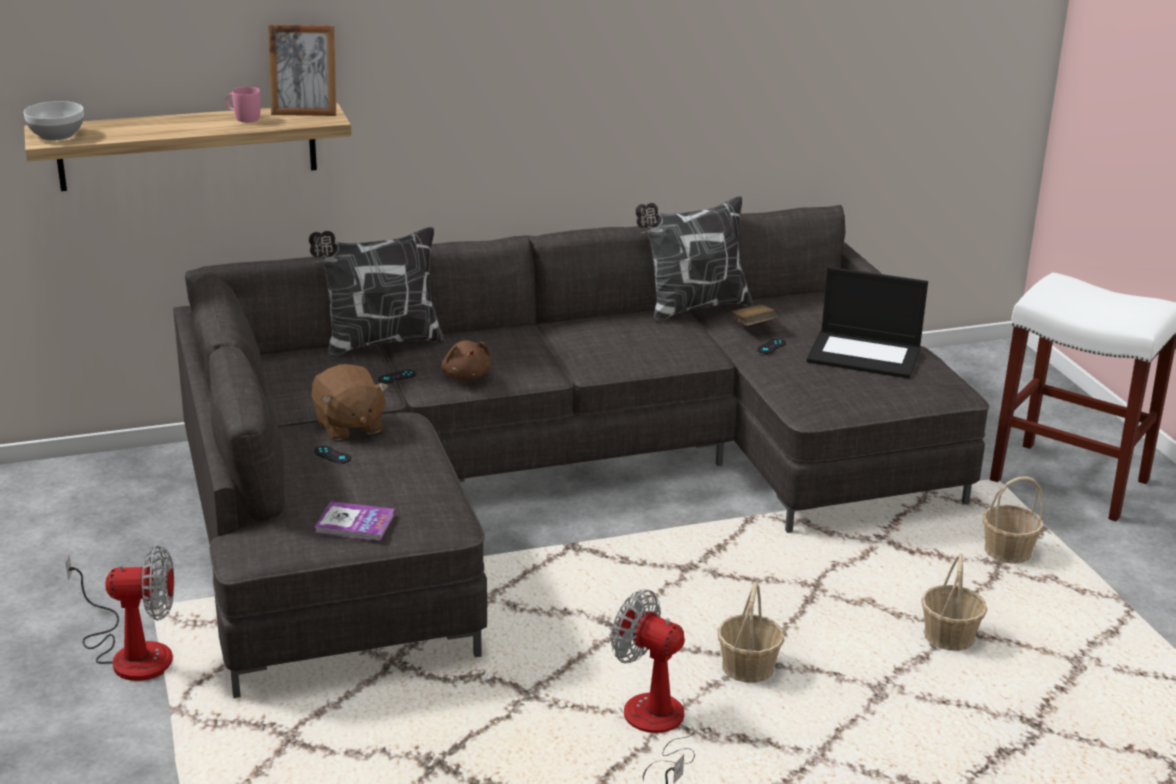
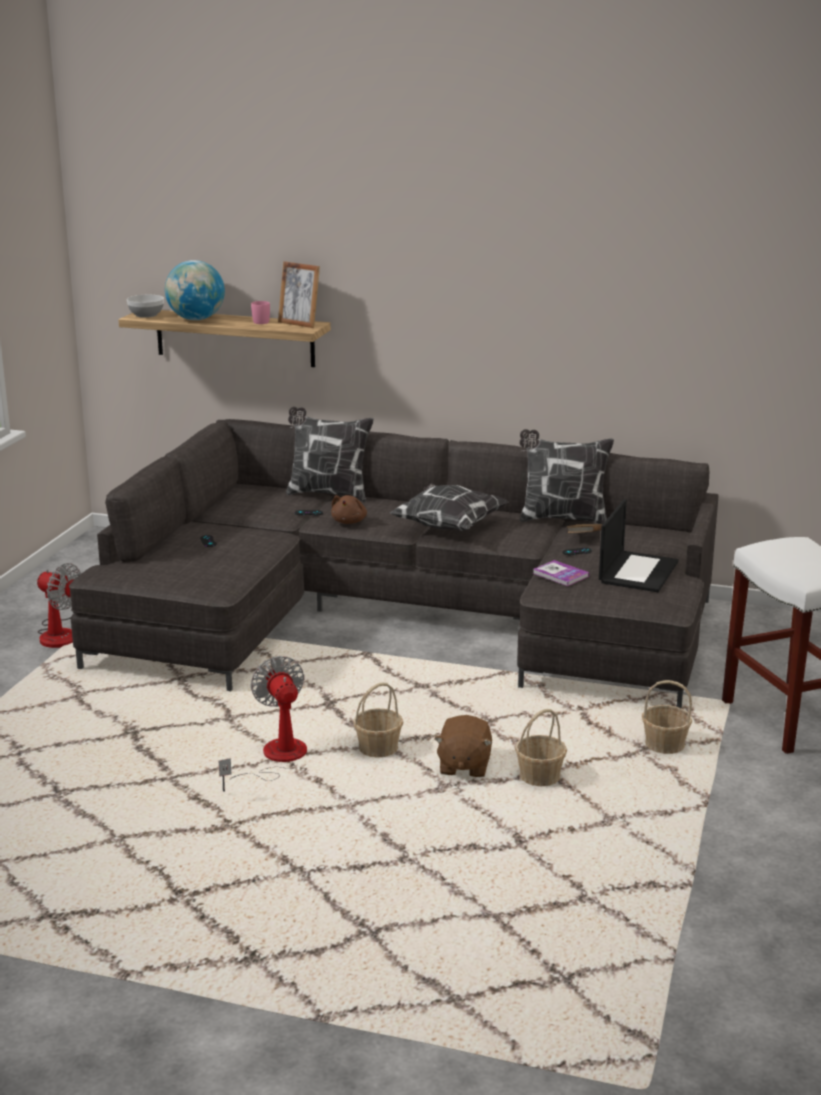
camera: 35 degrees right, 5 degrees down
brown plush toy [311,364,388,440] -> brown plush toy moved to [434,715,492,777]
book [315,501,395,541] -> book moved to [533,560,589,586]
laptop [807,267,928,379] -> laptop turned 120 degrees counterclockwise [599,499,679,592]
none -> globe [165,260,225,320]
none -> pillow [389,483,509,531]

